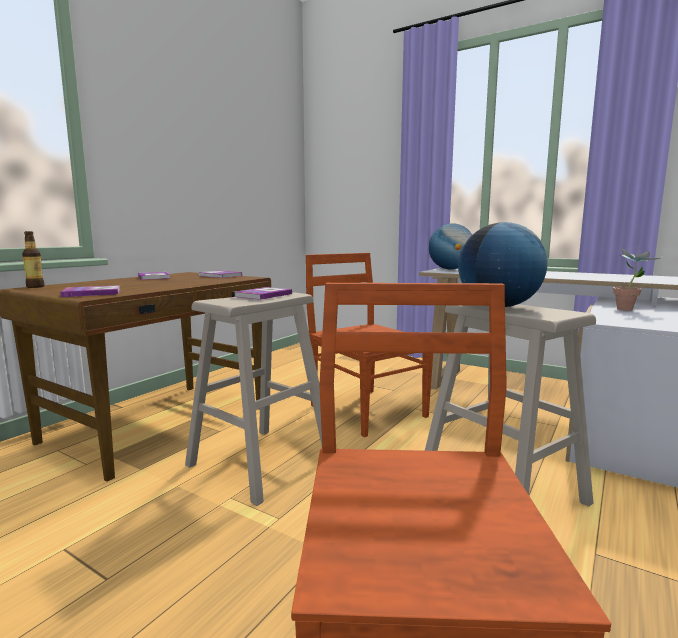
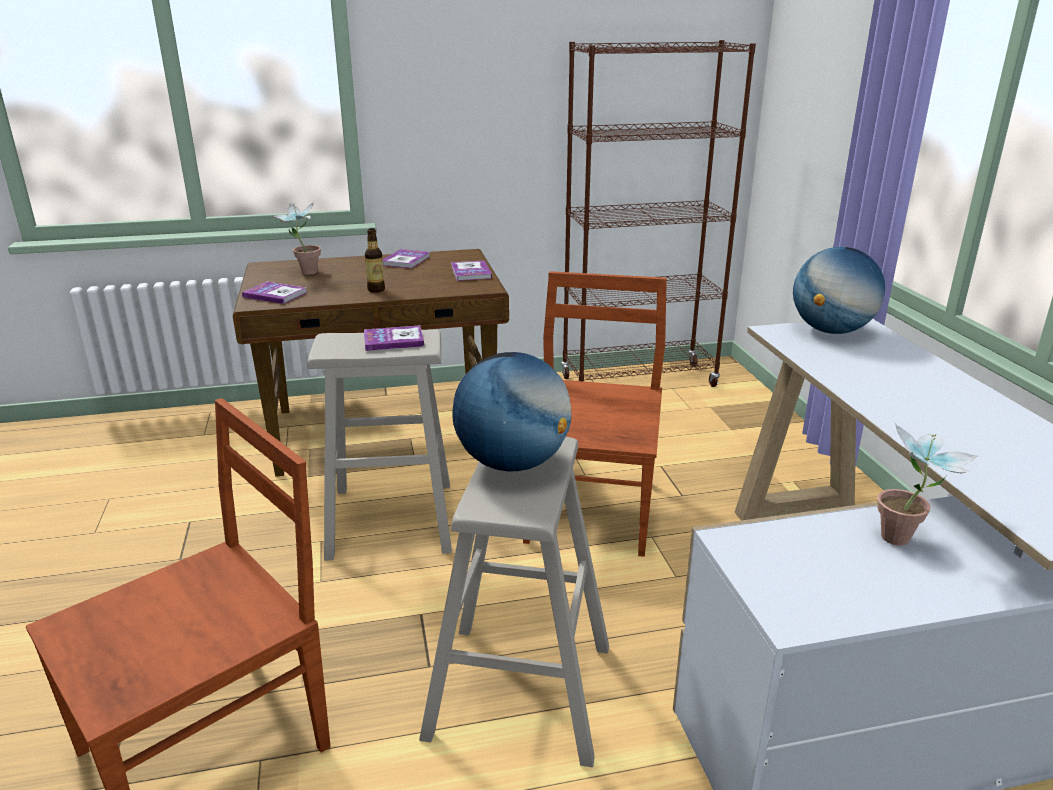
camera: 45 degrees right, 15 degrees up
bottle [22,231,45,288] -> bottle moved to [365,228,385,293]
none -> potted plant [272,202,321,275]
none -> brown bookcase [561,40,756,387]

